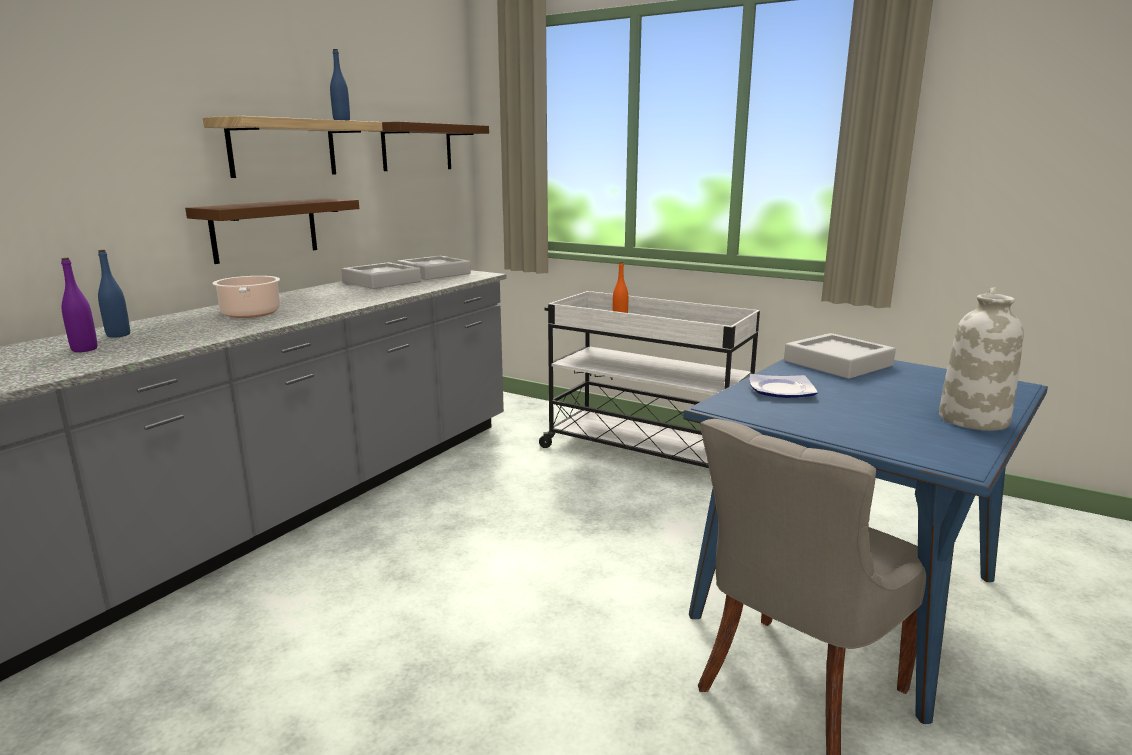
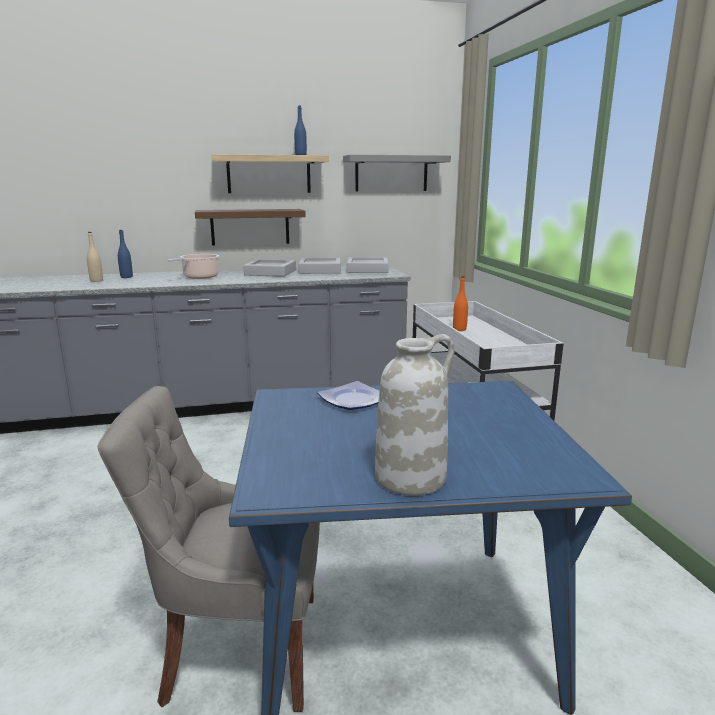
camera: 45 degrees right, 0 degrees up
purple bottle [61,258,97,352] -> beige bottle [87,232,103,282]
brown shelf [368,122,489,171] -> grey shelf [343,155,451,191]
grey tray [784,333,896,379] -> grey tray moved to [243,259,296,277]

